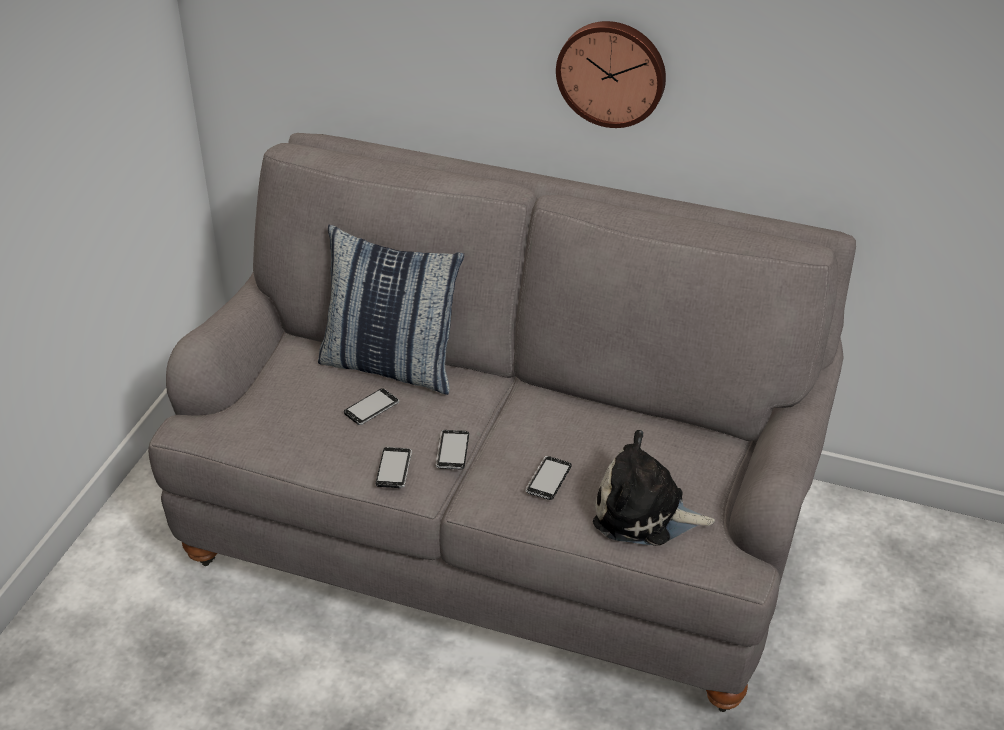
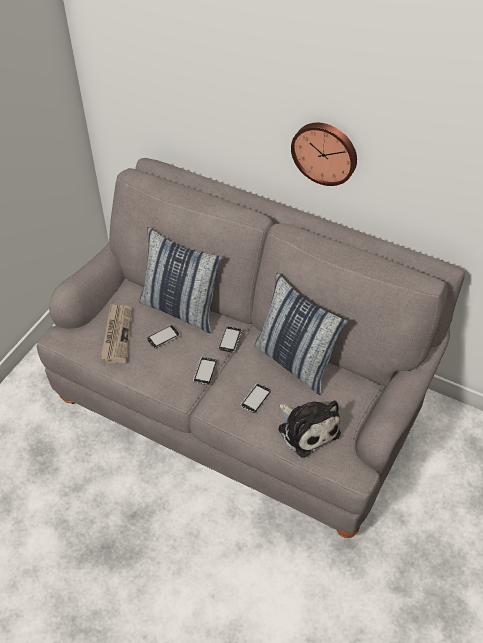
camera: 10 degrees right, 10 degrees up
phone [376,447,412,488] -> phone moved to [219,326,242,352]
plush toy [593,430,715,546] -> plush toy turned 150 degrees counterclockwise [278,400,341,458]
none -> newspaper [100,304,132,363]
none -> pillow [254,272,348,395]

